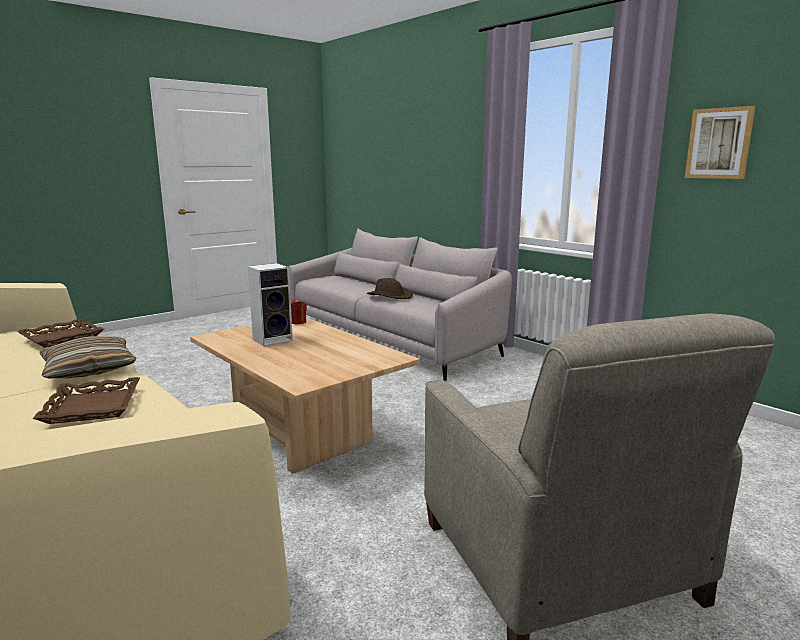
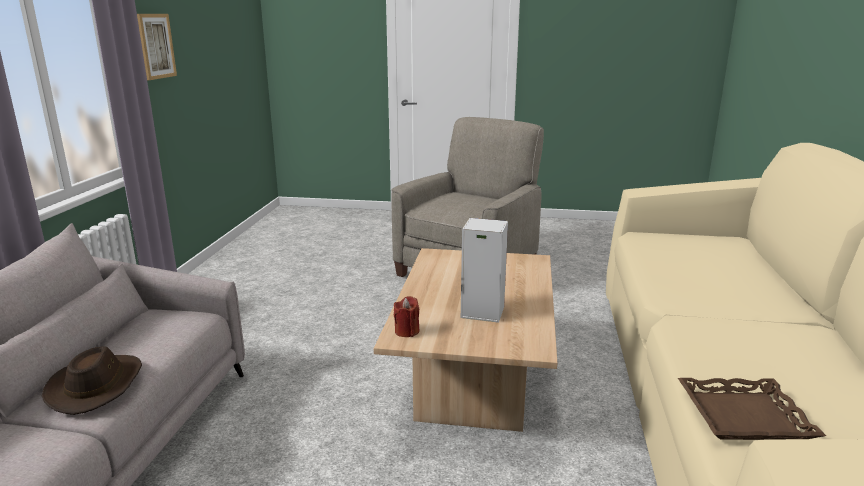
camera: 130 degrees left, 5 degrees up
brown tray [33,377,140,424] -> none
pillow [40,336,136,378] -> none

